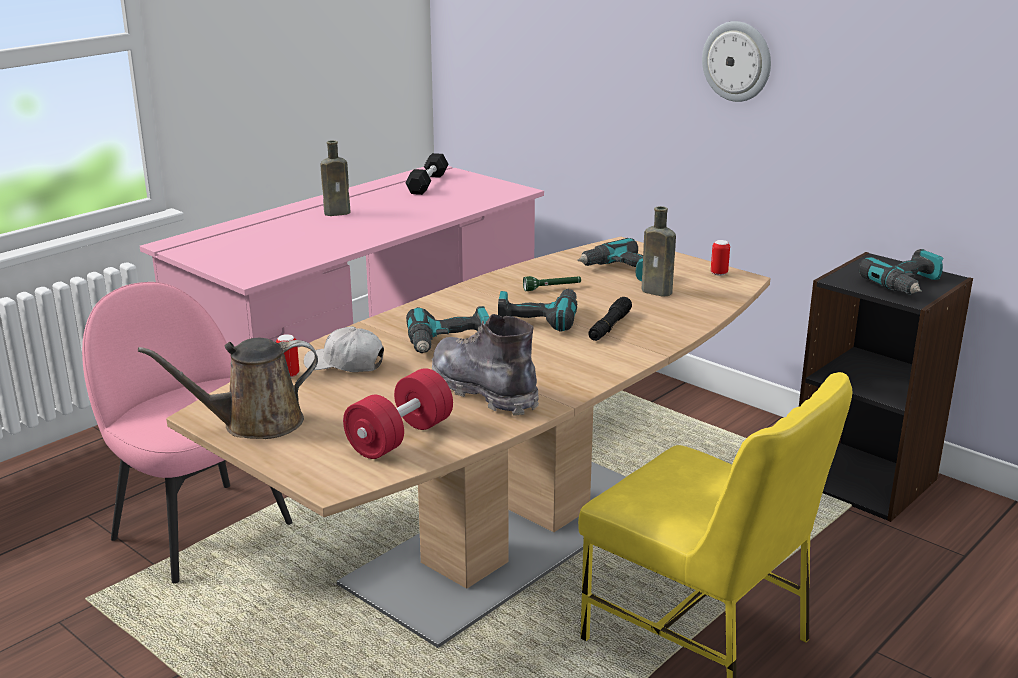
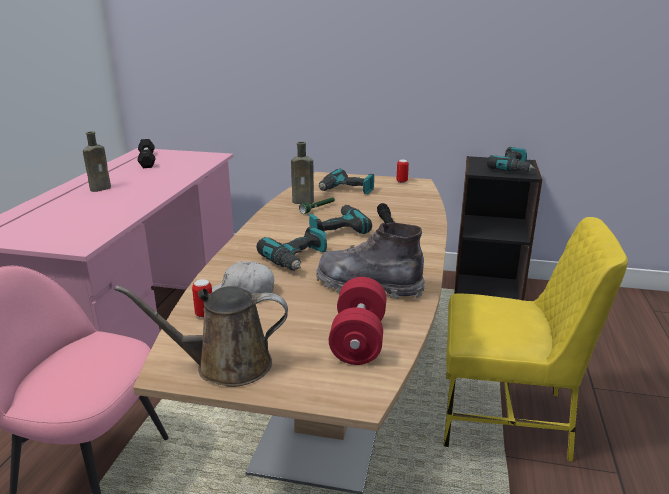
camera: 30 degrees left, 0 degrees up
brown watering can [138,338,318,439] -> brown watering can turned 45 degrees clockwise [114,286,288,387]
brown bottle [642,206,676,297] -> brown bottle moved to [291,142,314,204]
wall clock [702,21,771,102] -> none

